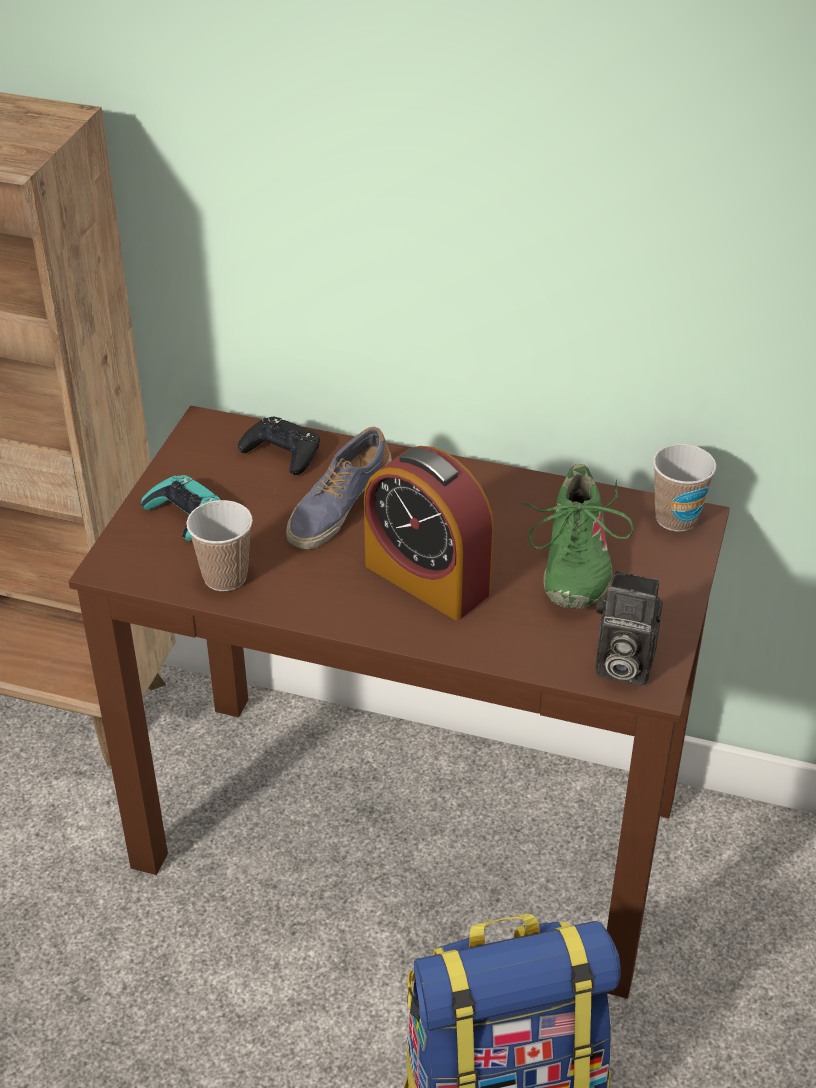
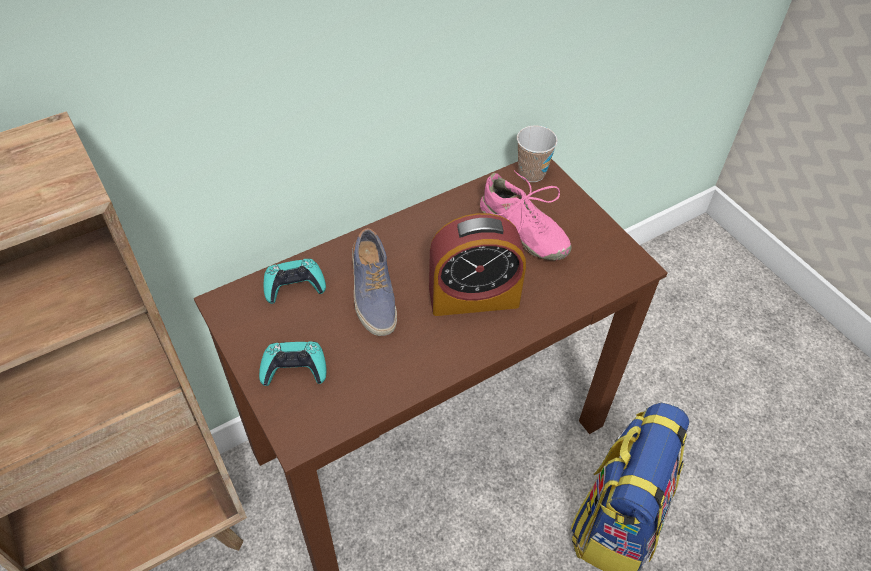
camera: 50 degrees left, 10 degrees up
cup [186,500,253,591] -> none
black game controller [238,417,320,475] -> turquoise game controller [264,259,326,304]
green shoe [522,464,634,609] -> pink shoe [480,170,572,260]
camera [595,571,663,686] -> none

